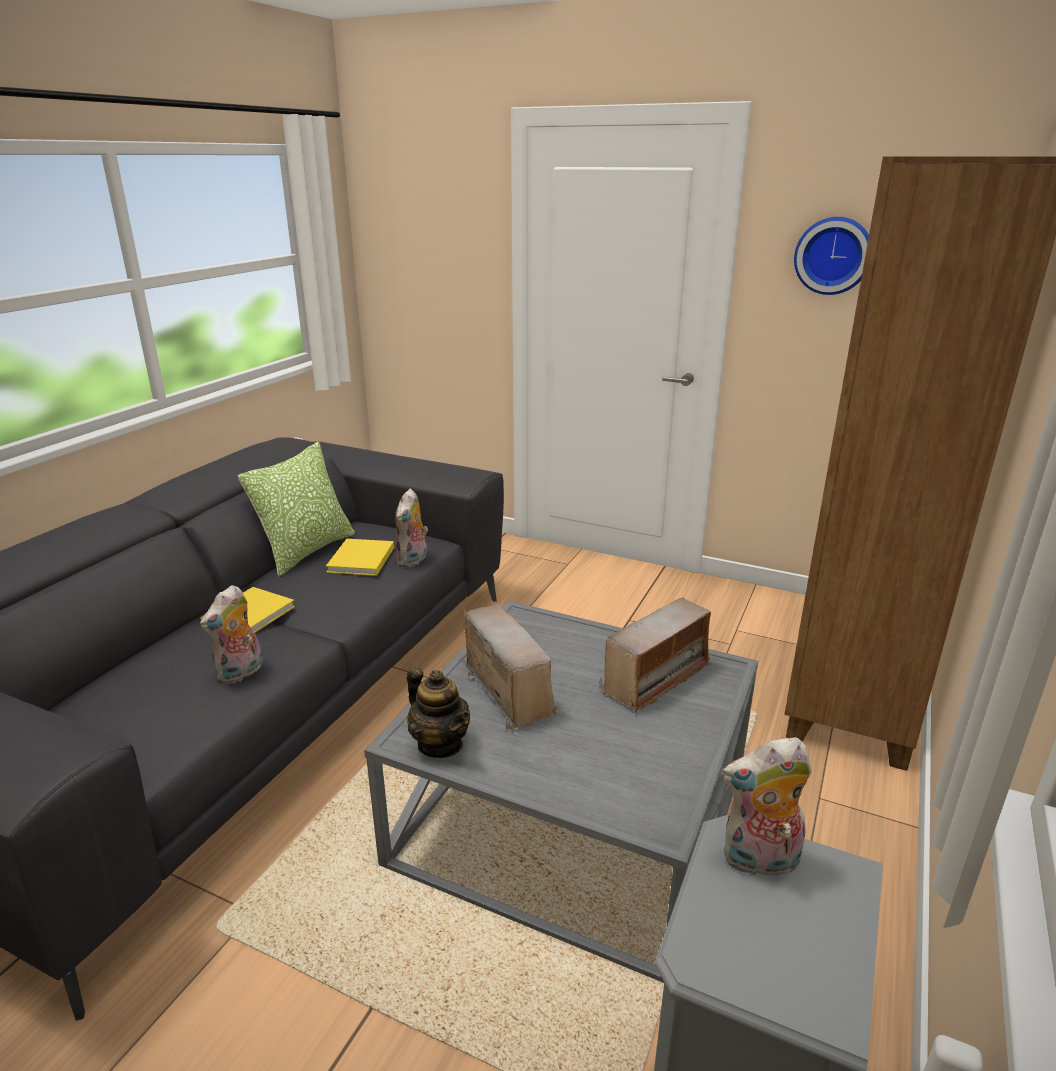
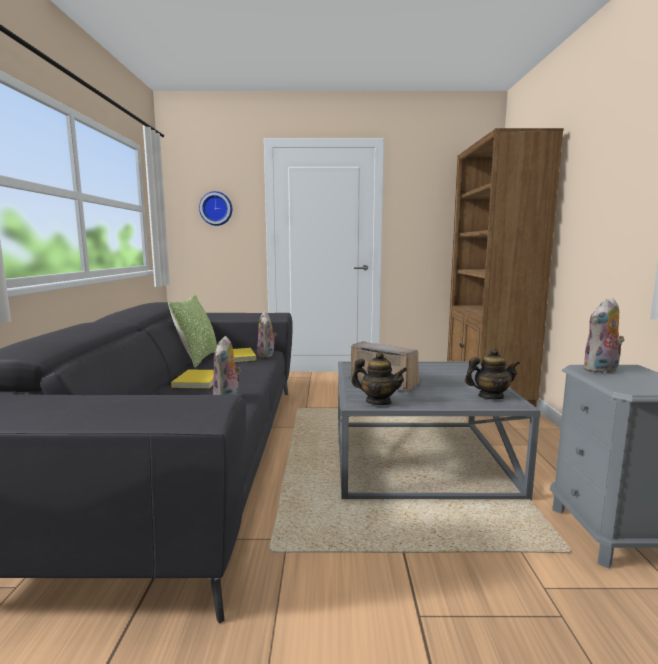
camera: 25 degrees left, 15 degrees down
radio [599,598,711,712] -> none
wall clock [794,217,869,295] -> wall clock moved to [199,191,232,226]
none -> teapot [465,348,520,400]

